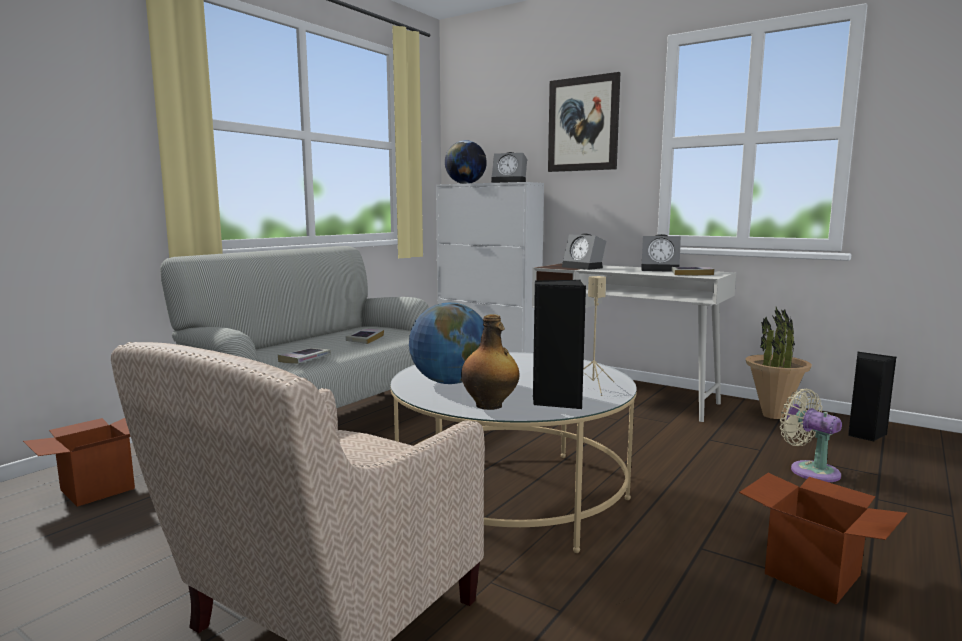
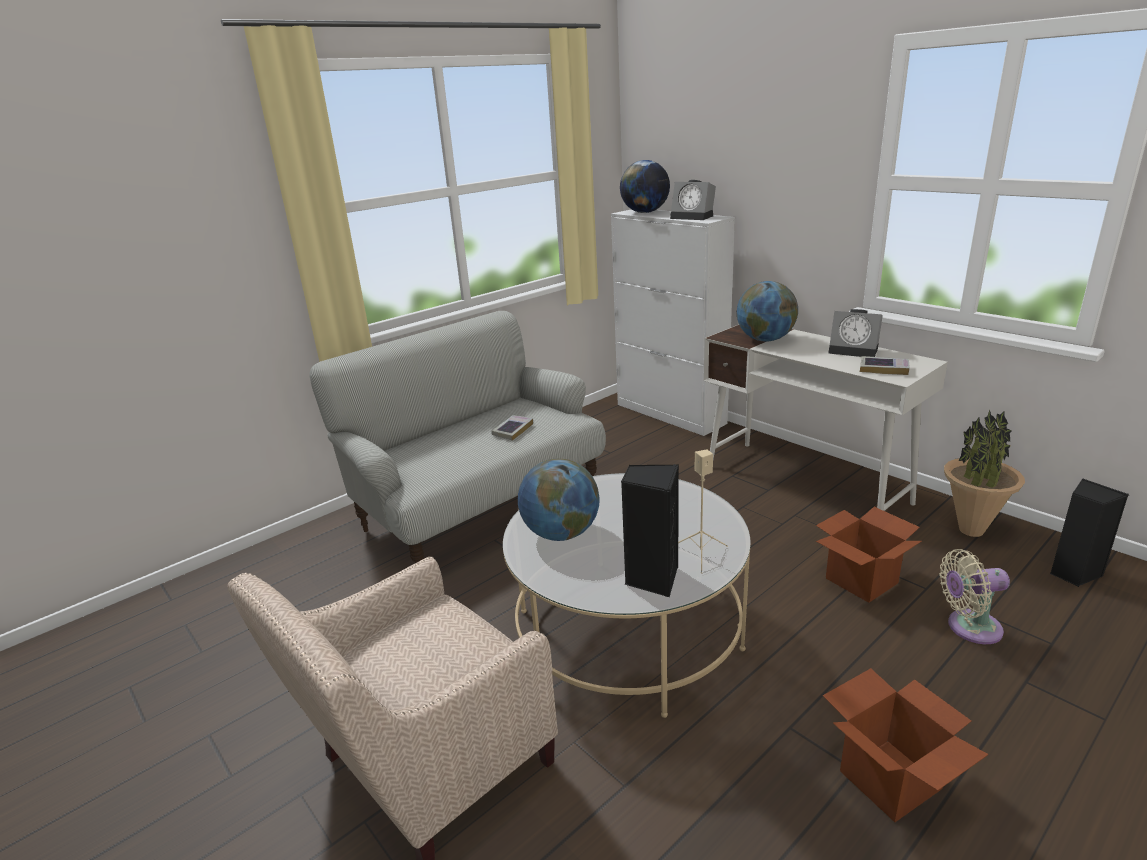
camera: 15 degrees right, 15 degrees up
cardboard box [23,418,135,507] -> cardboard box moved to [816,507,922,603]
book [278,348,331,364] -> none
bottle [461,314,520,410] -> none
picture [548,72,620,172] -> none
alarm clock [562,233,606,270] -> globe [737,281,798,341]
beige fan [780,389,842,482] -> beige fan turned 75 degrees counterclockwise [939,549,1010,644]

